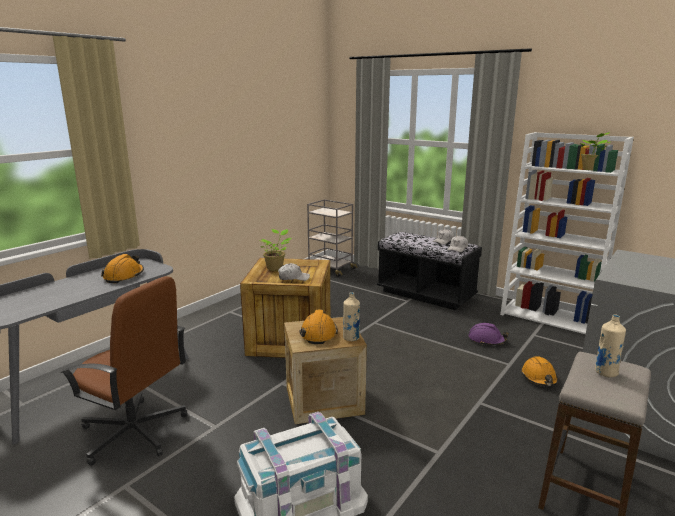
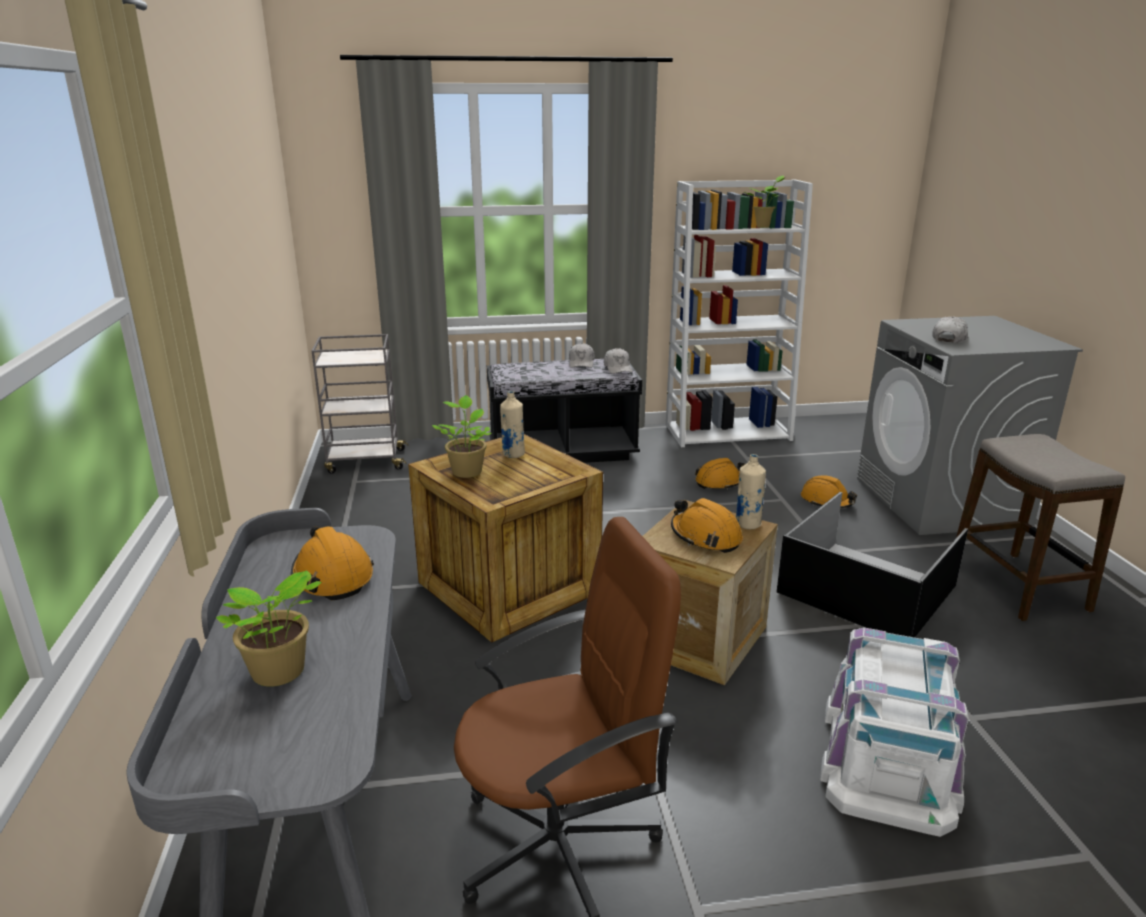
camera: 45 degrees left, 5 degrees up
white cap [278,263,310,281] -> white cap moved to [932,317,969,343]
purple hard hat [468,323,508,345] -> orange hard hat [695,458,745,490]
beige bottle [595,314,626,377] -> beige bottle moved to [500,391,525,458]
none -> potted plant [216,570,322,687]
none -> black storage box [776,492,968,638]

